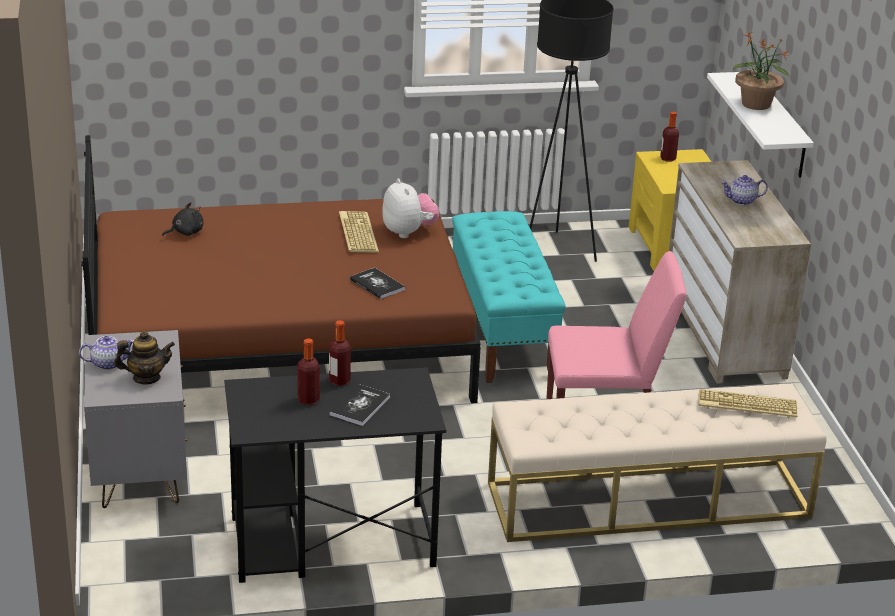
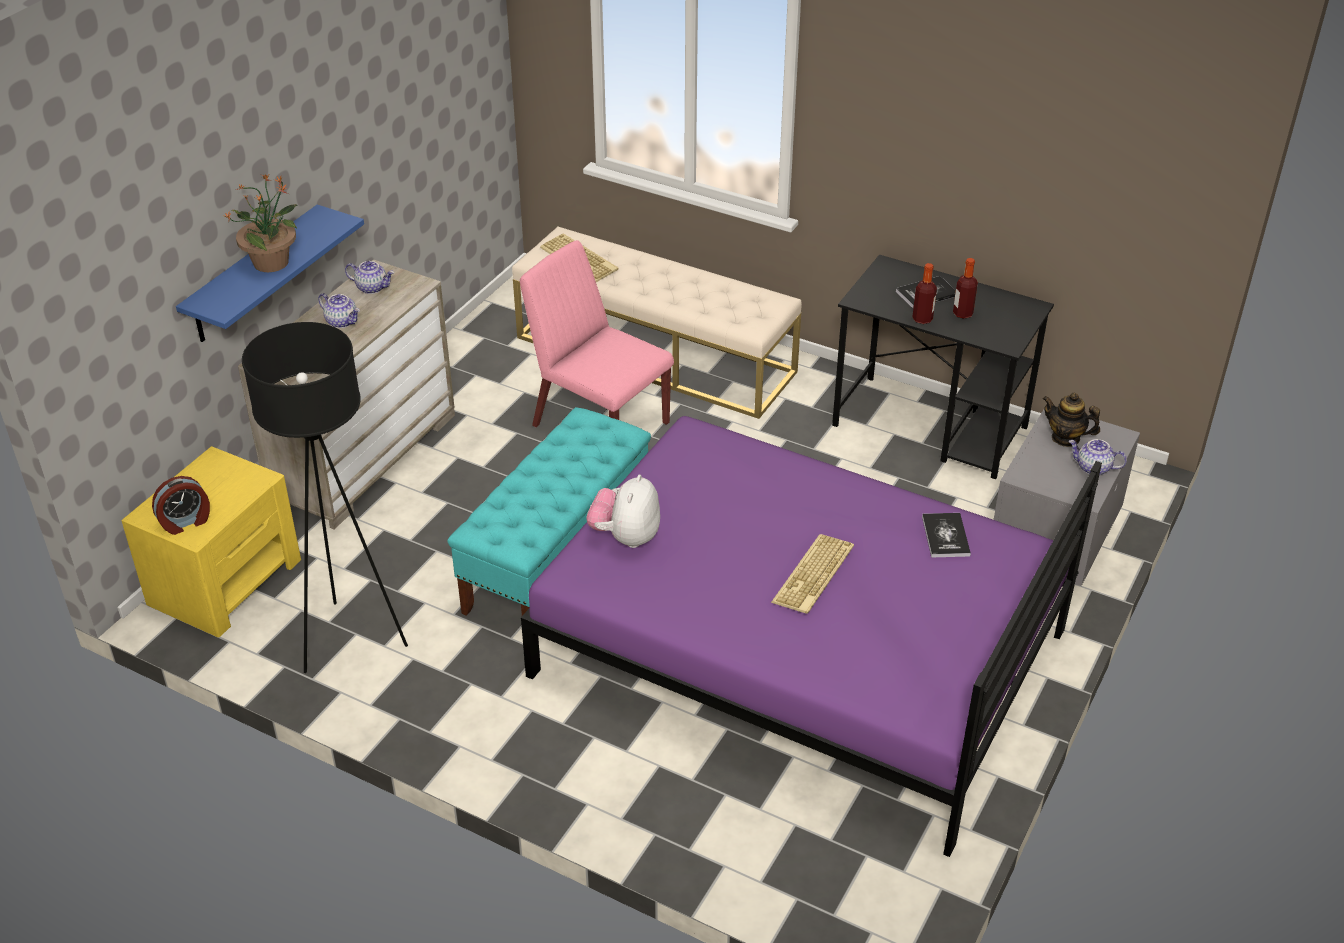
camera: 140 degrees left, 10 degrees up
brown bed [81,135,481,403] -> purple bed [521,416,1102,857]
black plush toy [162,202,203,236] -> none
keyboard [339,211,379,253] -> keyboard moved to [771,534,854,614]
book [350,268,405,299] -> book moved to [922,513,971,557]
bottle [660,112,679,162] -> alarm clock [152,476,210,535]
white shelf [707,72,814,177] -> blue shelf [176,205,364,342]
none -> teapot [345,261,394,294]

